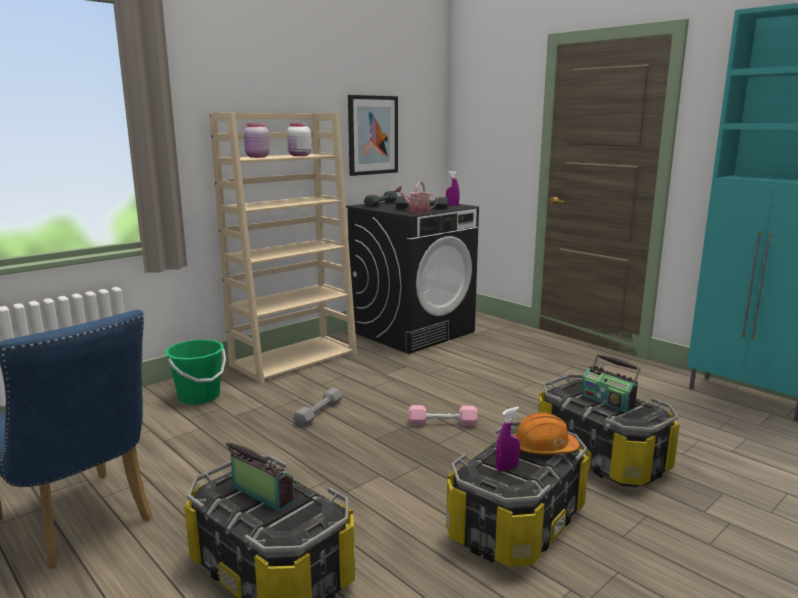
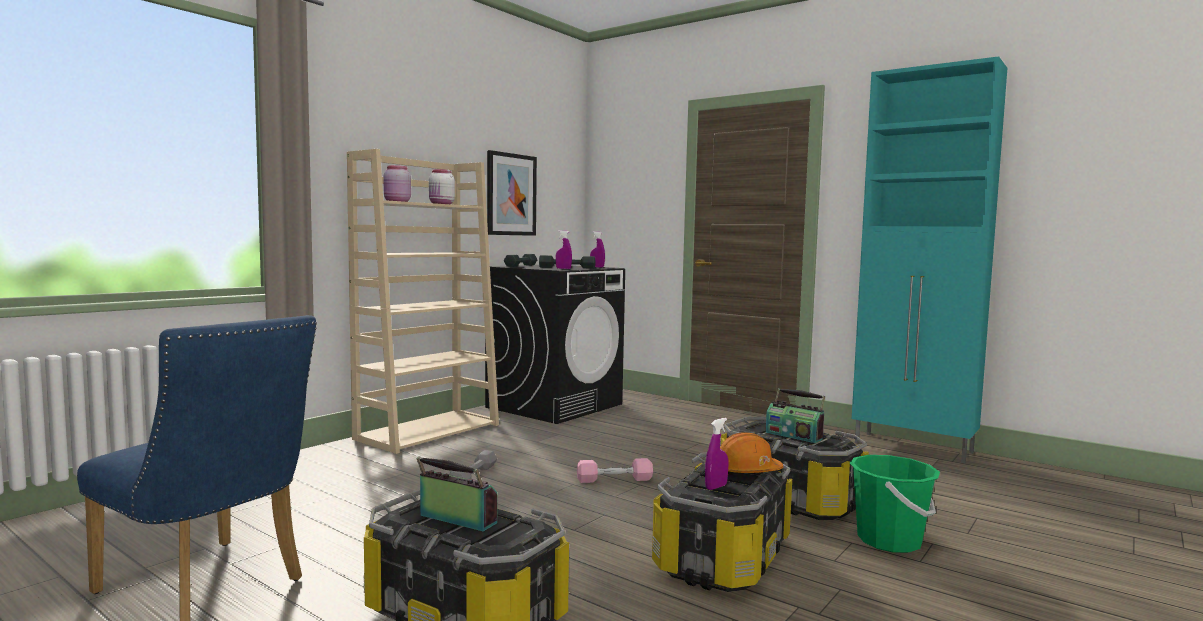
camera: 10 degrees left, 10 degrees down
green bucket [165,339,226,405] -> green bucket moved to [850,455,940,553]
watering can [395,181,438,213] -> purple spray bottle [556,230,572,269]

